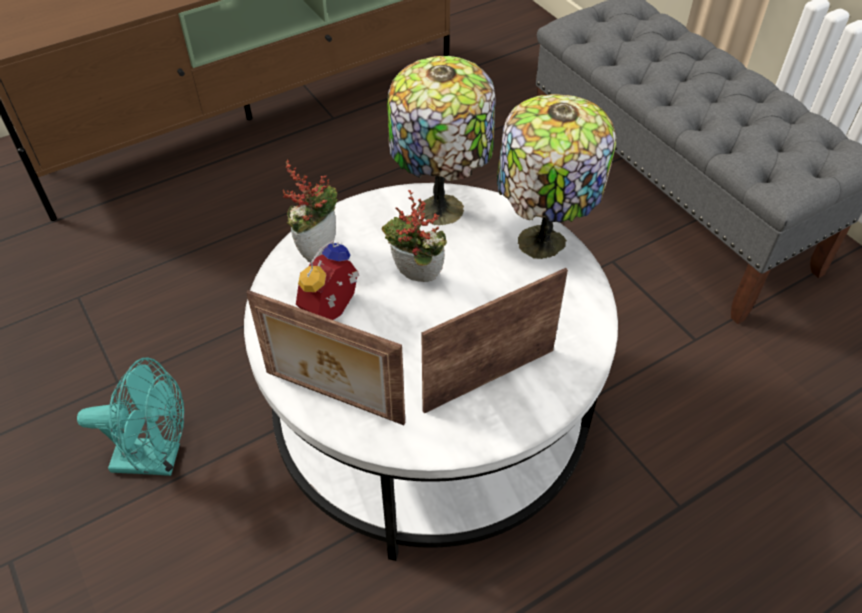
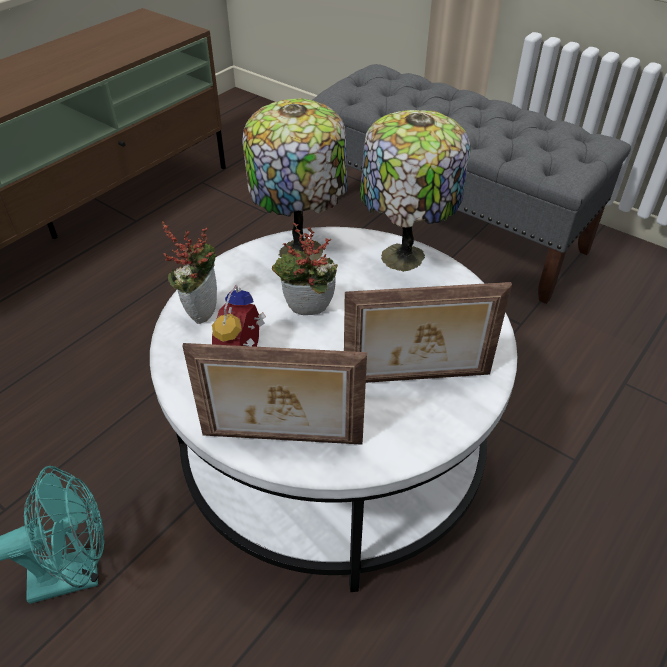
camera: 20 degrees left, 5 degrees down
picture frame [421,268,568,414] -> picture frame turned 135 degrees counterclockwise [344,282,512,383]

